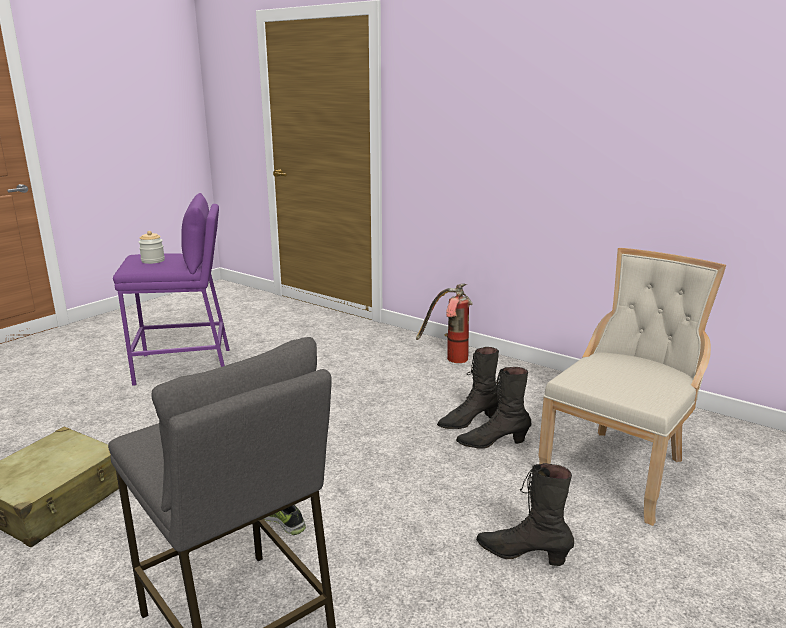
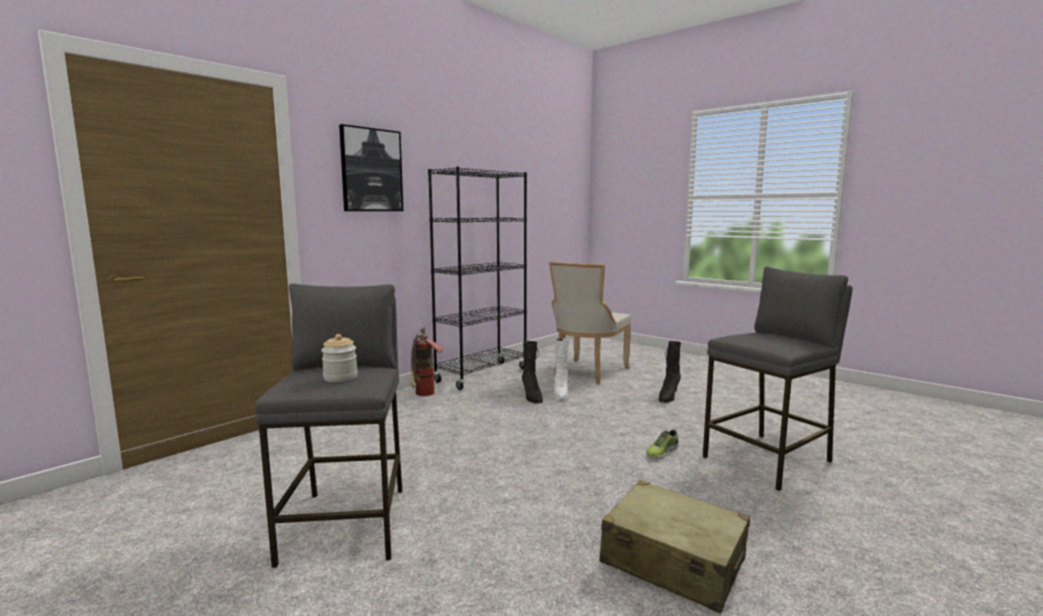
camera: 85 degrees left, 10 degrees down
purple stool [113,193,230,386] -> grey stool [255,283,402,568]
black boot [456,367,531,449] -> white boot [553,338,569,400]
beige chair [538,248,726,526] -> beige chair turned 105 degrees counterclockwise [549,262,631,384]
none -> picture [339,124,403,211]
none -> black bookcase [428,167,527,390]

